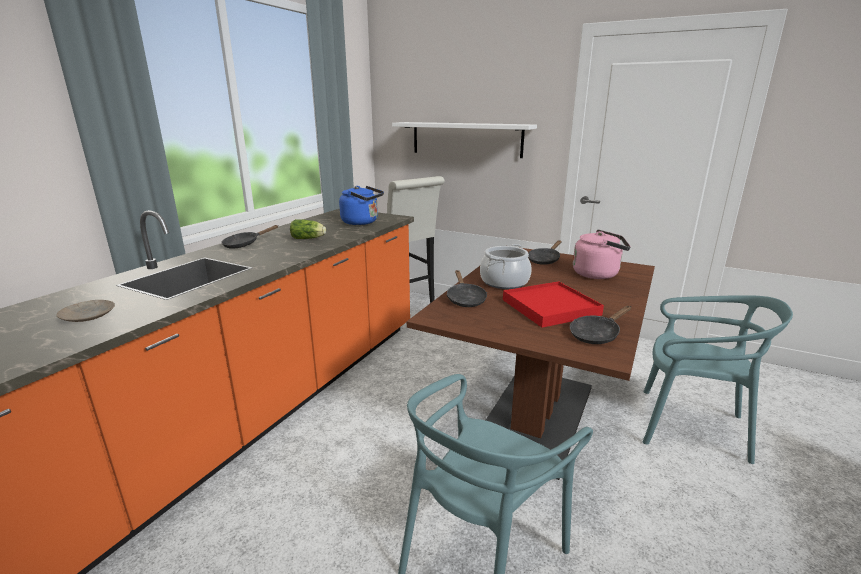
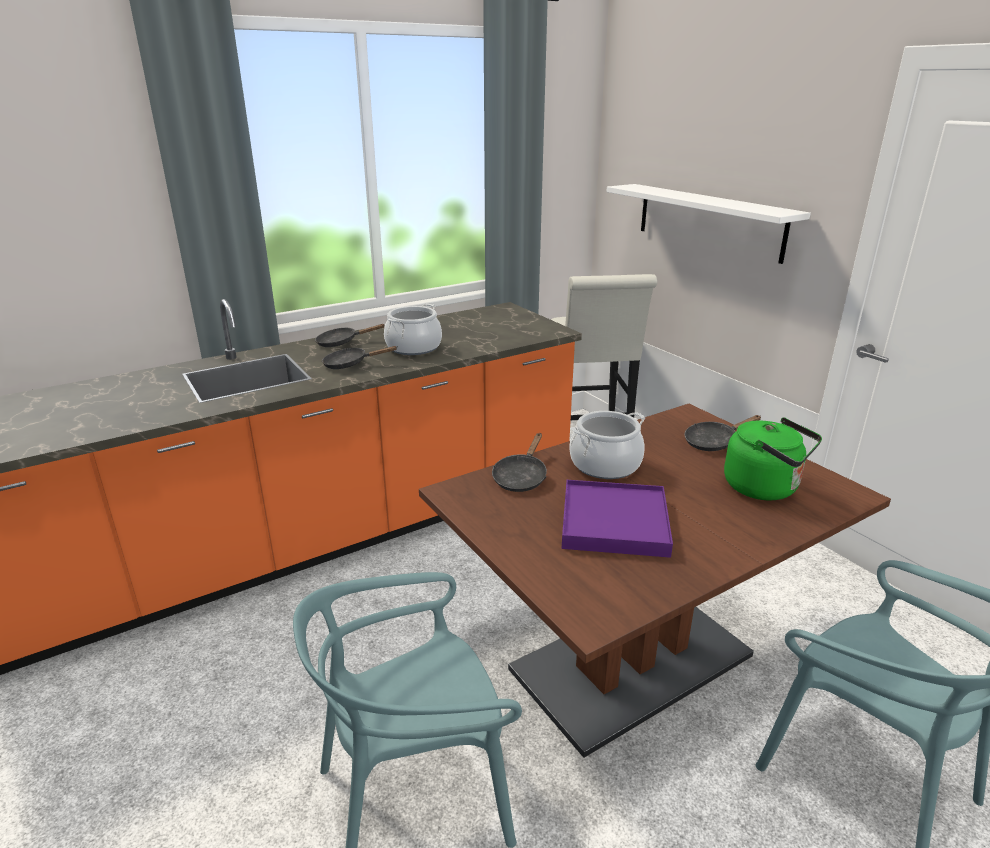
camera: 30 degrees right, 5 degrees up
beige plate [57,300,115,322] -> none
lettuce [290,219,326,239] -> cooking pot [384,304,442,355]
blue kettle [339,186,384,225] -> none
red tray [503,281,604,328] -> purple tray [562,480,673,558]
black frying pan [570,306,631,344] -> black frying pan moved to [322,346,397,369]
pink kettle [573,229,631,279] -> green kettle [724,417,822,500]

